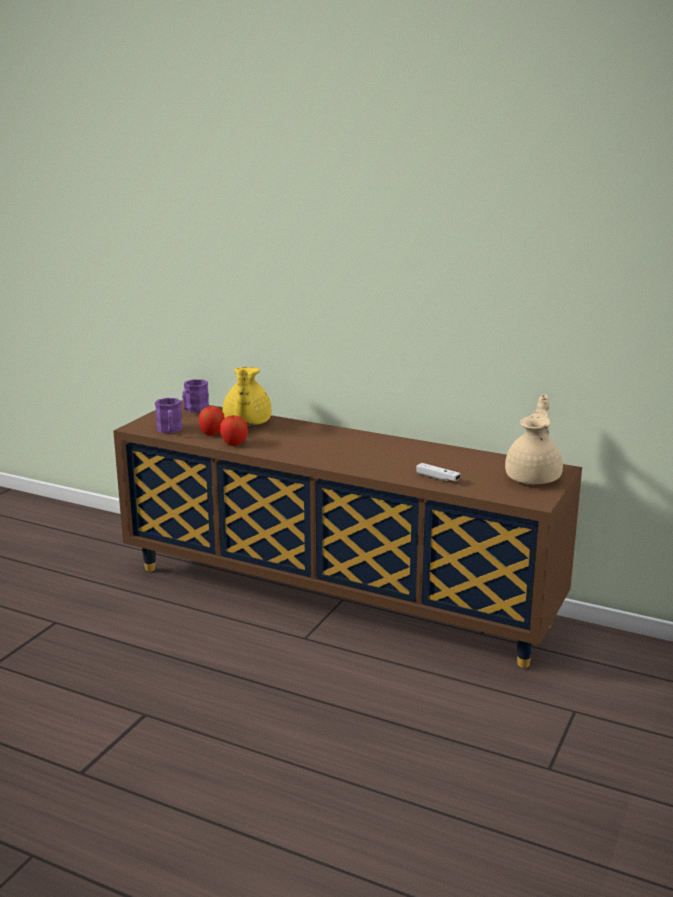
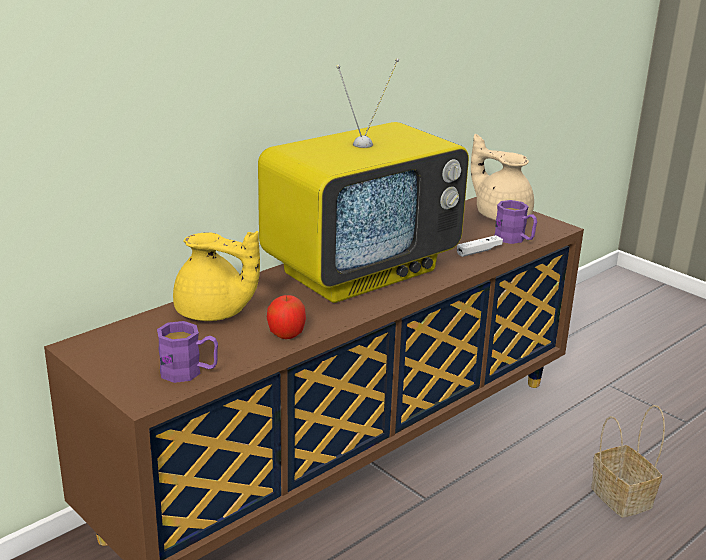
camera: 70 degrees left, 5 degrees up
purple mug [182,379,209,413] -> purple mug moved to [494,200,537,244]
apple [199,406,225,436] -> none
none -> television [258,58,469,303]
none -> basket [591,405,665,518]

